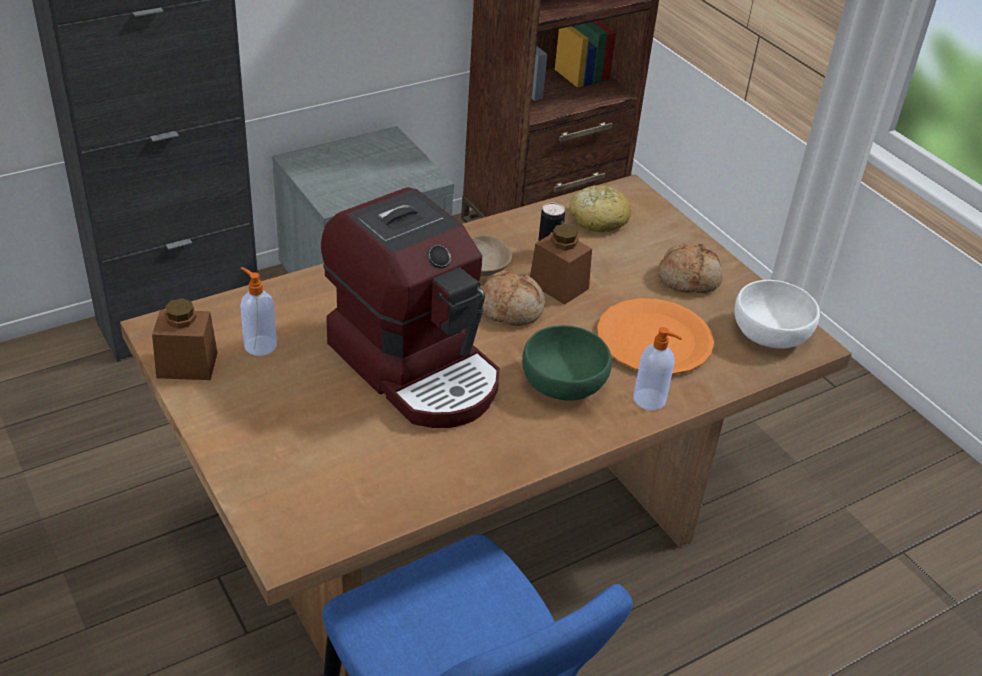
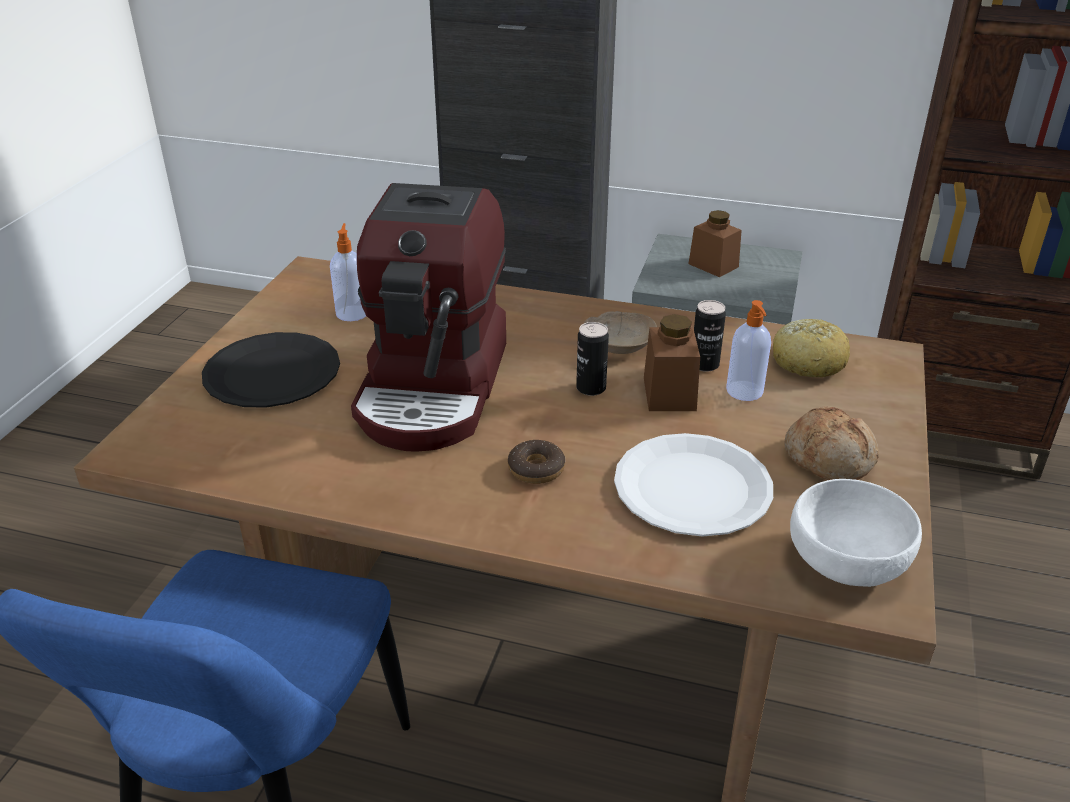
camera: 50 degrees right, 5 degrees down
brown jar [152,298,218,380] -> brown jar moved to [689,210,742,277]
bread [481,271,546,326] -> can [576,322,609,396]
green bowl [522,325,612,401] -> donut [508,440,565,484]
orange plate [597,298,714,375] -> white plate [614,433,773,537]
soap dispenser [633,327,682,410] -> soap dispenser moved to [726,300,771,401]
none -> black plate [202,332,340,407]

